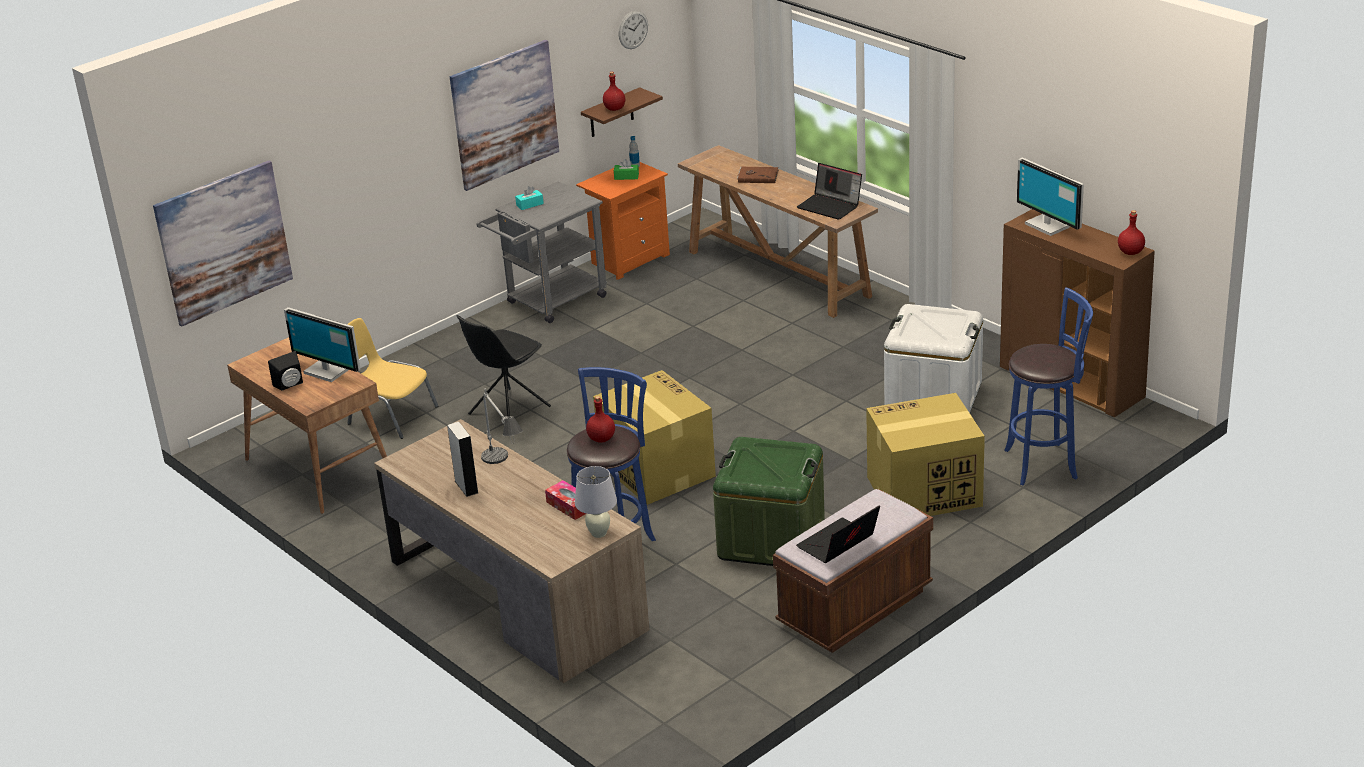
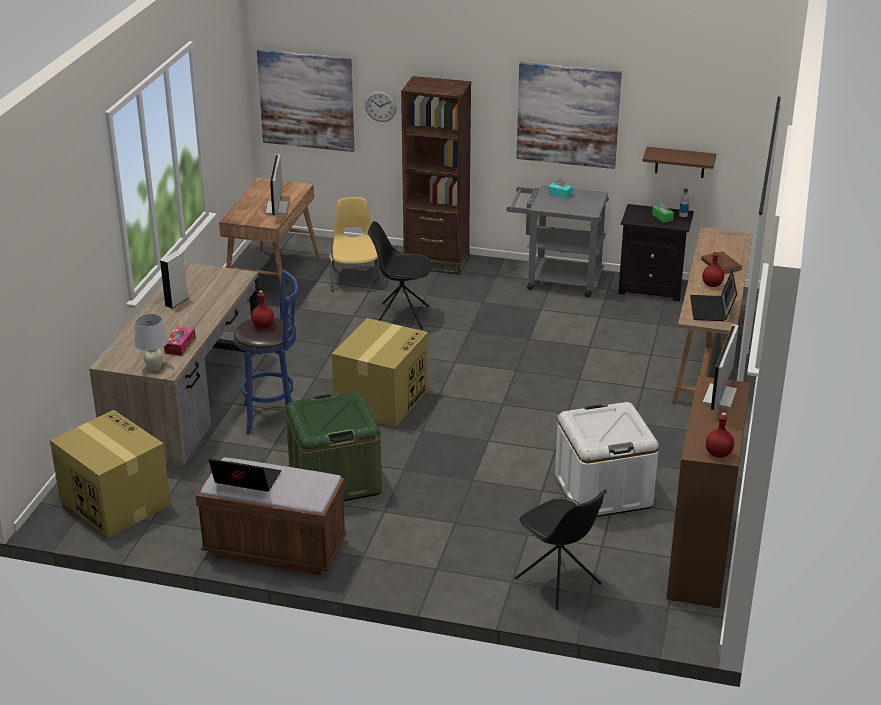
camera: 55 degrees right, 0 degrees up
black speaker [268,351,303,391] -> none
table lamp [481,388,523,464] -> none
orange nightstand [576,162,670,280] -> black nightstand [618,204,694,301]
red bottle [603,72,625,111] -> red bottle moved to [702,251,724,287]
wall clock [619,11,648,49] -> wall clock moved to [365,91,397,122]
cardboard box [866,393,985,516] -> cardboard box moved to [50,410,171,538]
blue stool [1004,287,1093,485] -> black chair [515,489,607,610]
none -> brown bookcase [401,76,471,275]

